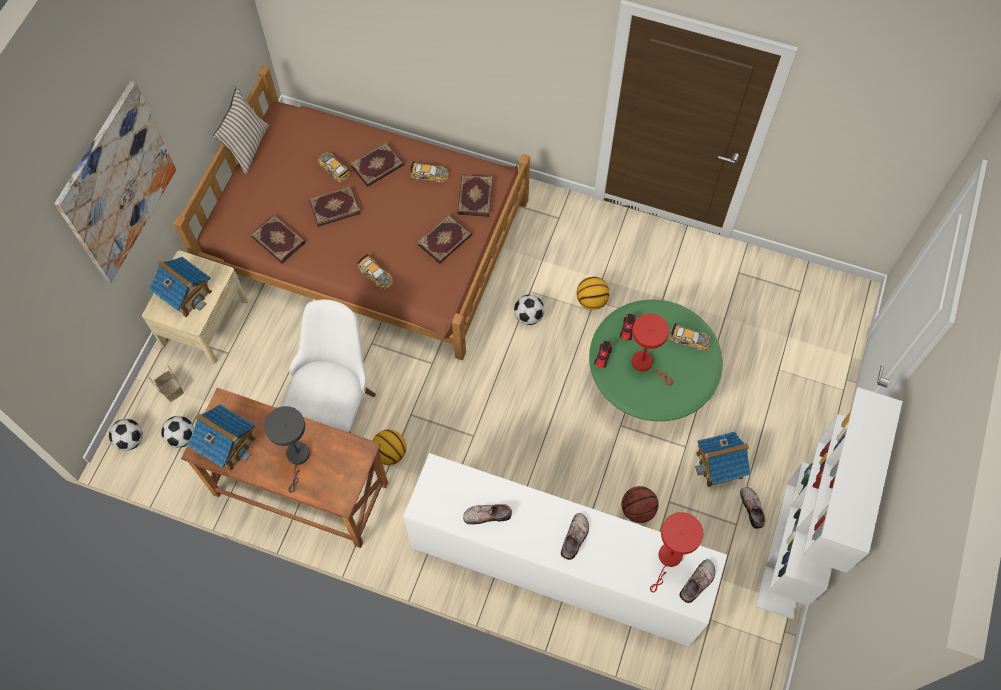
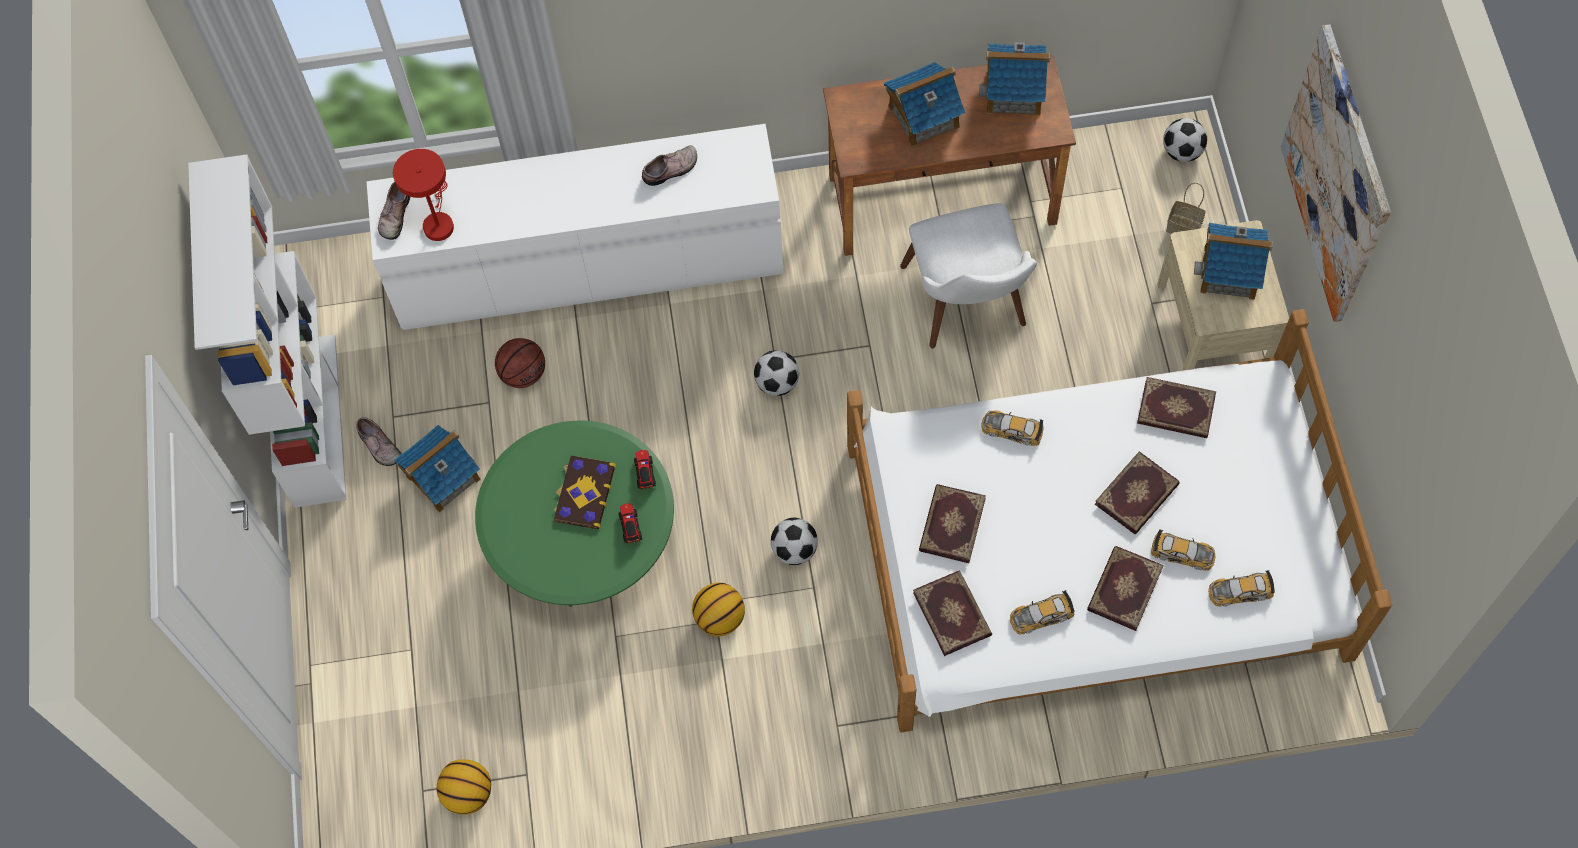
camera: 155 degrees right, 0 degrees up
football [161,416,194,448] -> football moved to [754,350,799,396]
brown bed [173,65,530,360] -> white bed [847,309,1392,732]
beige pillow [213,86,269,175] -> none
grey table lamp [264,406,310,493] -> toy house [884,62,965,147]
basketball [372,429,406,466] -> basketball moved to [437,759,491,815]
shoe [561,513,589,560] -> none
red table lamp [632,313,673,385] -> book [554,455,616,529]
toy car [669,323,711,351] -> toy car moved to [1208,570,1275,606]

